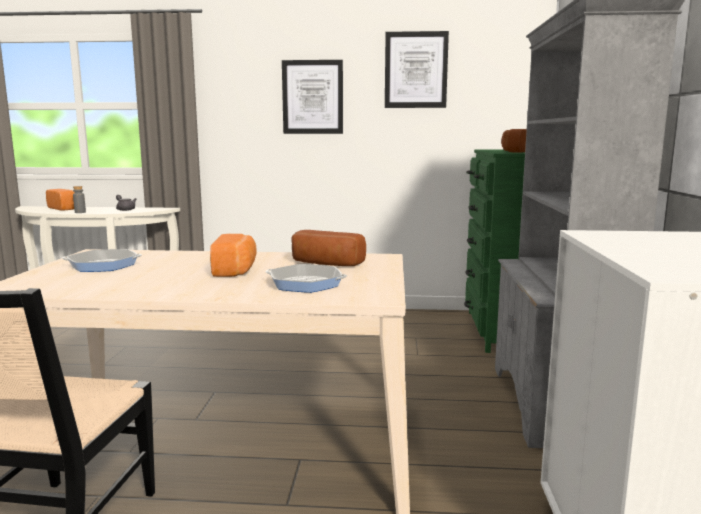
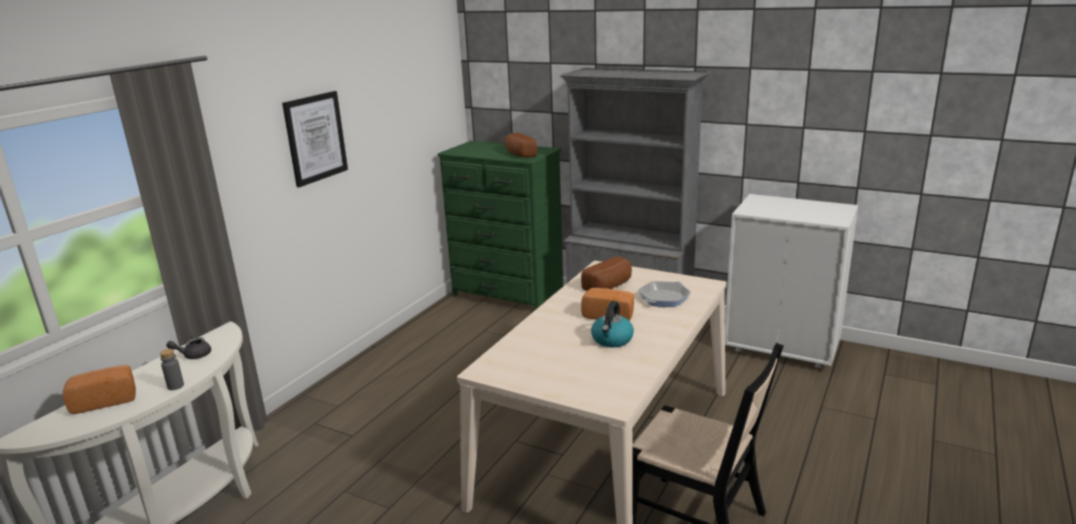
camera: 65 degrees left, 10 degrees up
frying pan [62,249,142,272] -> none
picture [385,31,449,108] -> none
none -> kettle [591,301,634,347]

